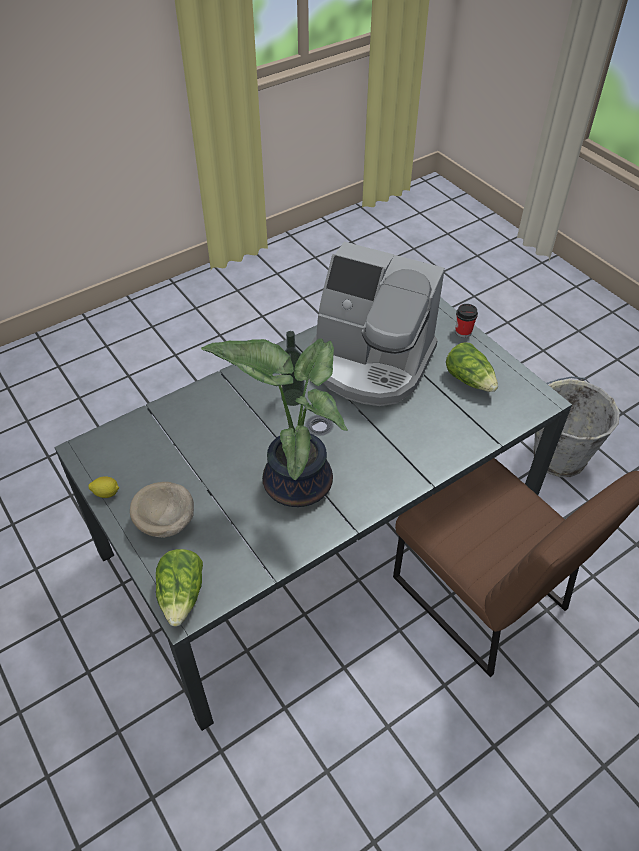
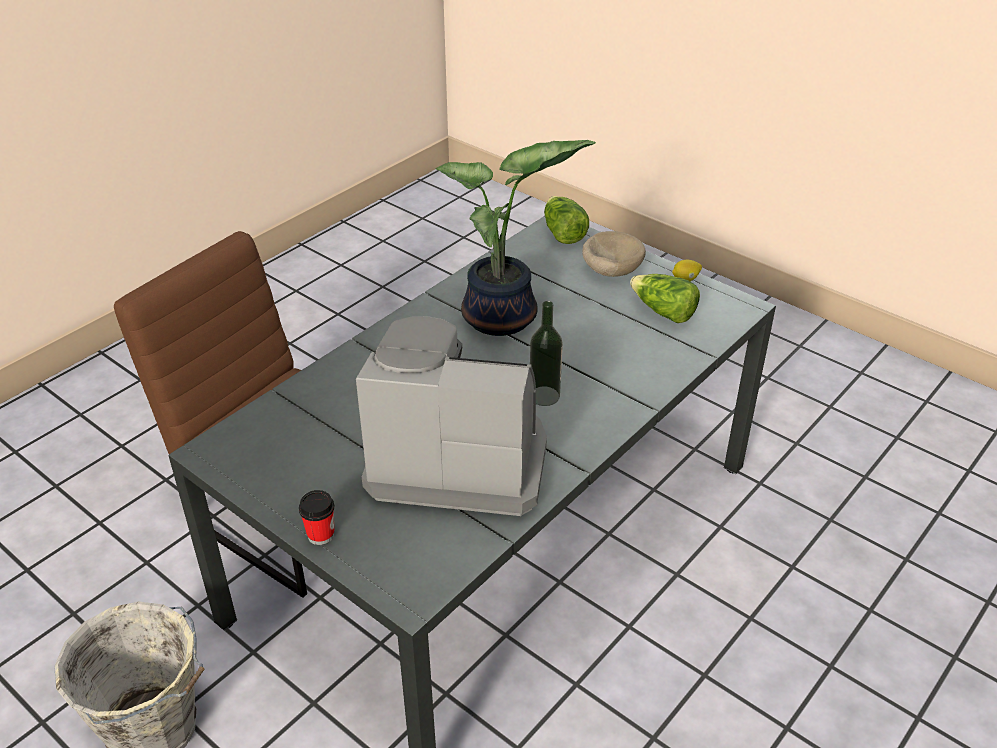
camera: 165 degrees right, 10 degrees down
lettuce [446,342,498,392] -> lettuce moved to [630,274,700,323]

